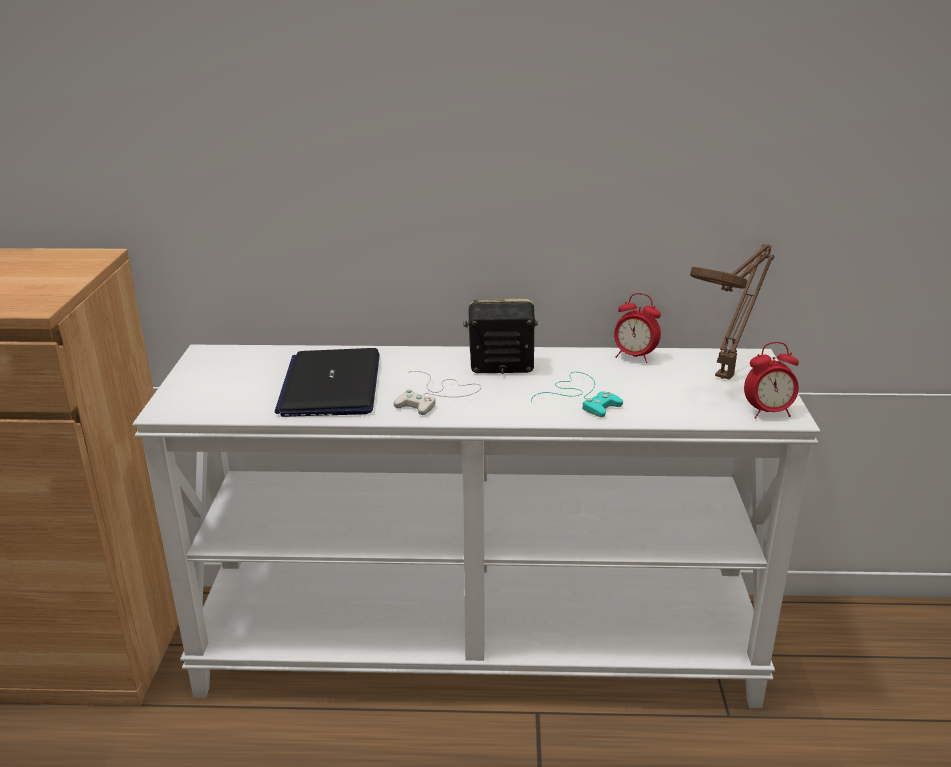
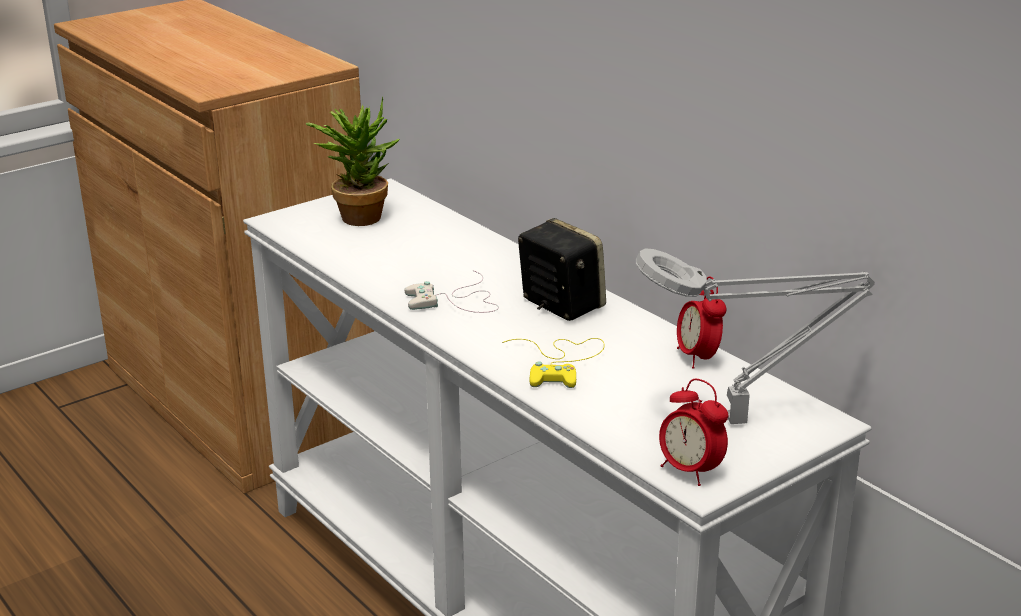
camera: 50 degrees right, 0 degrees up
laptop [275,348,380,417] -> none
turquoise game controller [531,372,623,417] -> yellow game controller [502,338,605,388]
brown table lamp [690,244,774,380] -> grey table lamp [636,248,875,424]
none -> potted plant [306,97,400,226]

